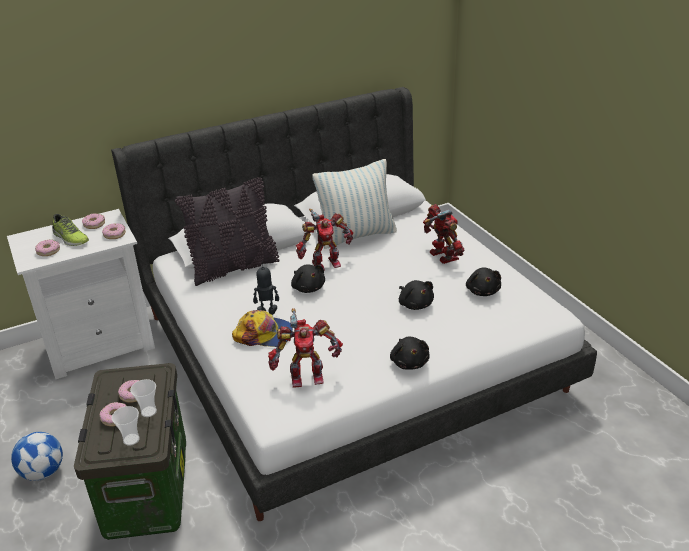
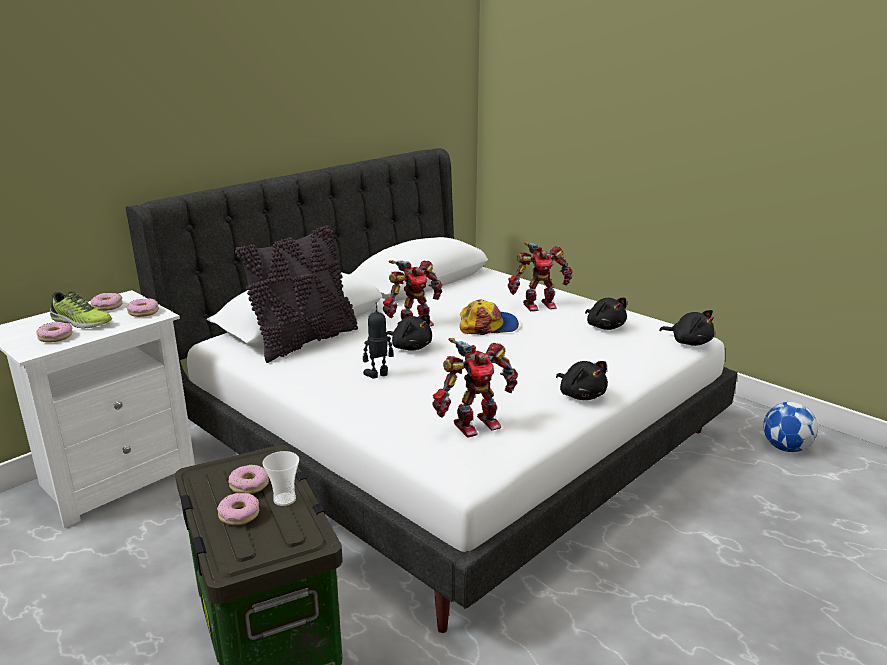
camera: 20 degrees left, 10 degrees down
football [11,432,63,481] -> football moved to [763,402,818,452]
cup [112,406,140,446] -> none
cap [232,310,293,347] -> cap moved to [459,300,519,335]
pillow [312,159,397,249] -> none
black plush toy [399,280,434,310] -> black plush toy moved to [659,310,714,346]
toy robot [423,204,465,264] -> toy robot turned 120 degrees clockwise [508,242,572,311]

